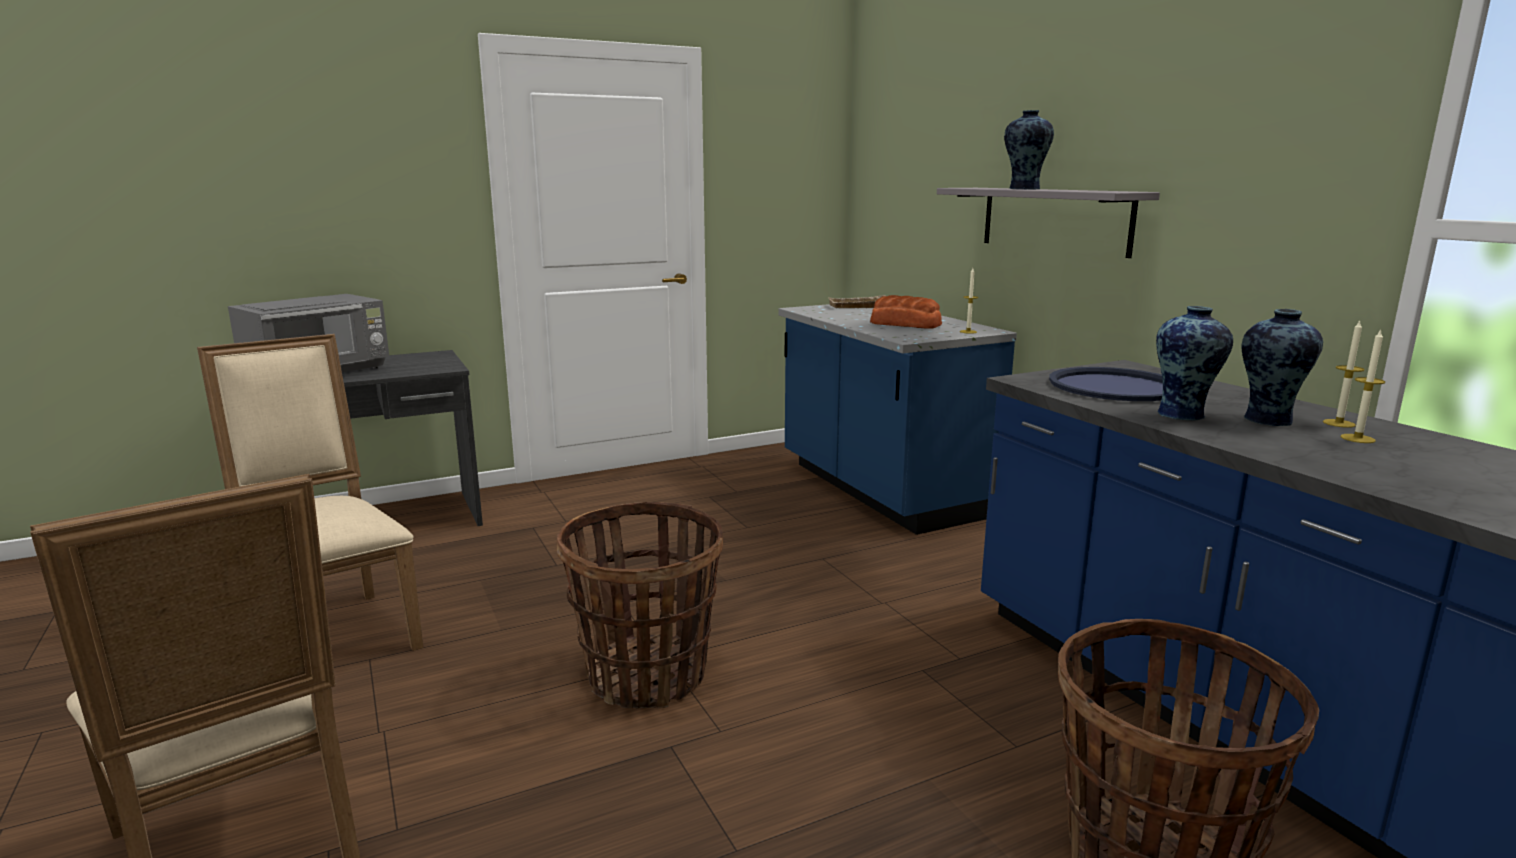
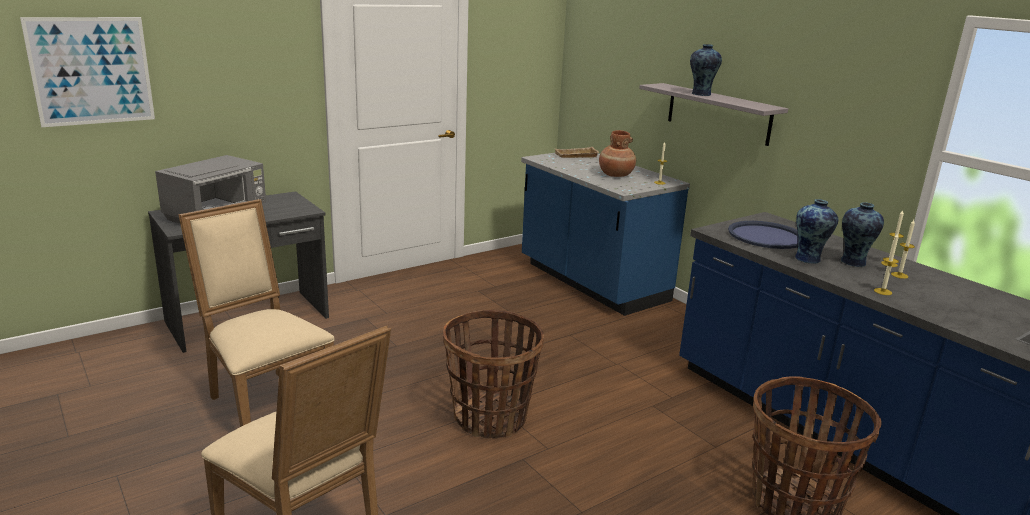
camera: 10 degrees left, 5 degrees up
bread [870,295,942,329] -> brown vase [599,130,636,177]
none -> picture [20,17,155,127]
none -> candle [874,233,899,295]

